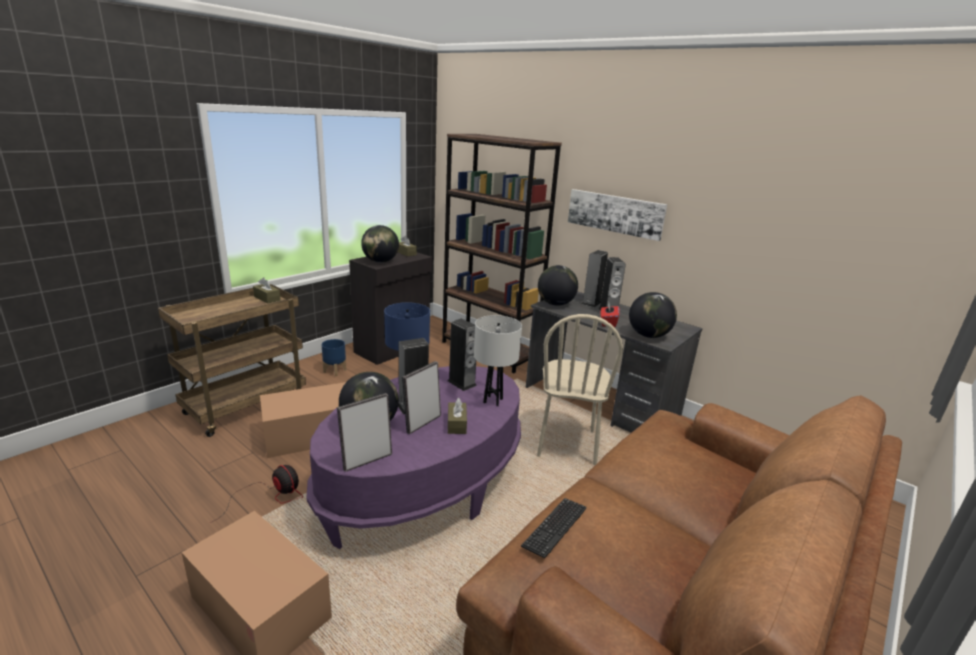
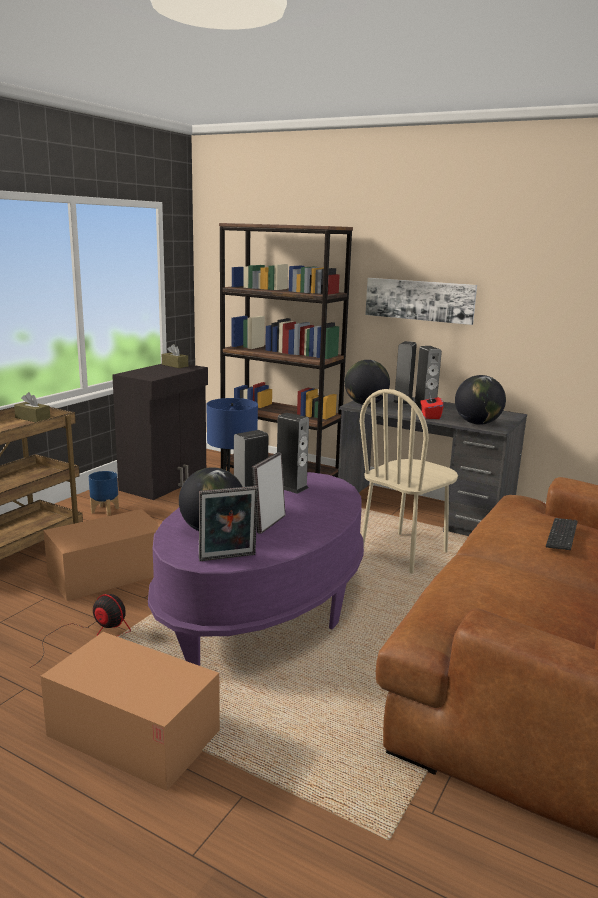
camera: 10 degrees left, 5 degrees down
picture frame [337,393,392,472] -> picture frame turned 150 degrees counterclockwise [199,486,258,561]
globe [361,225,399,263] -> none
brown tissue box [448,398,467,434] -> none
white table lamp [474,315,522,406] -> none
keyboard [521,498,587,558] -> keyboard moved to [546,518,578,550]
beige chair [537,314,623,465] -> beige chair turned 45 degrees clockwise [360,389,458,574]

